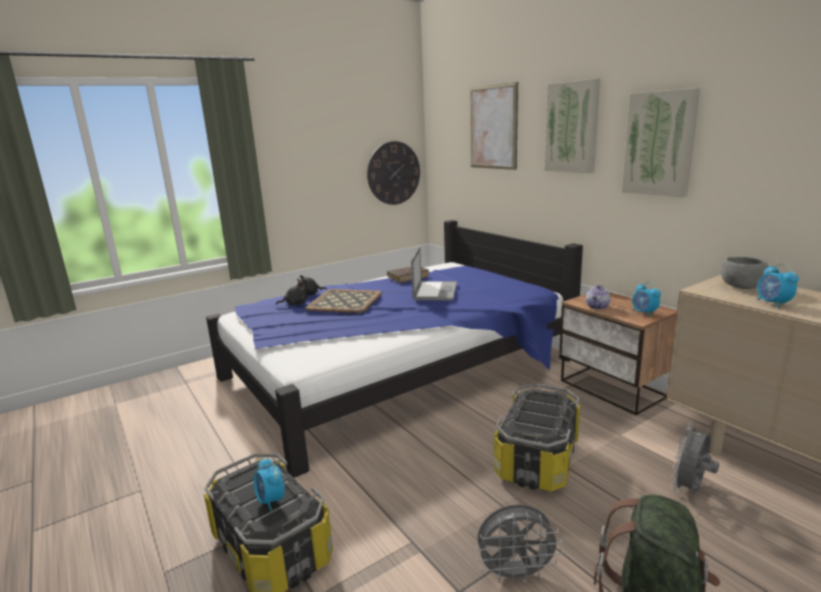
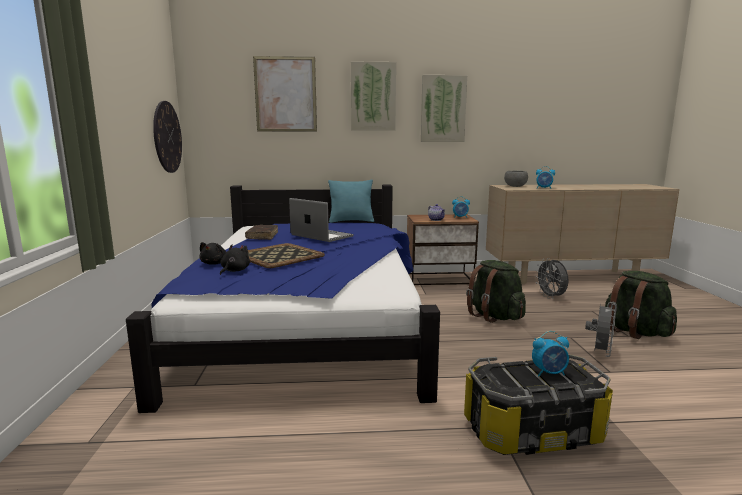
camera: 60 degrees left, 5 degrees down
storage box [494,383,580,491] -> green backpack [466,260,526,323]
none -> turquoise pillow [328,180,374,223]

